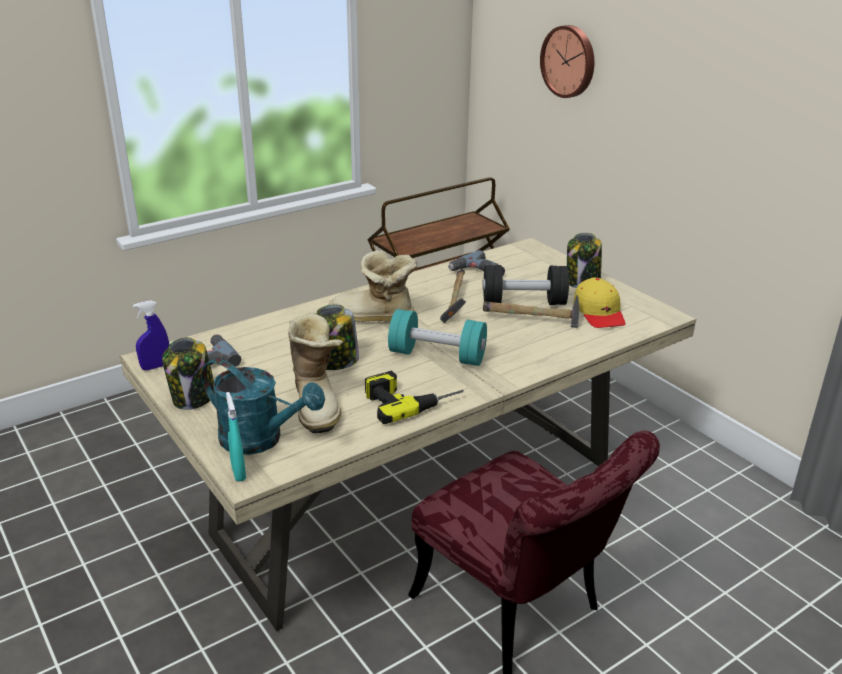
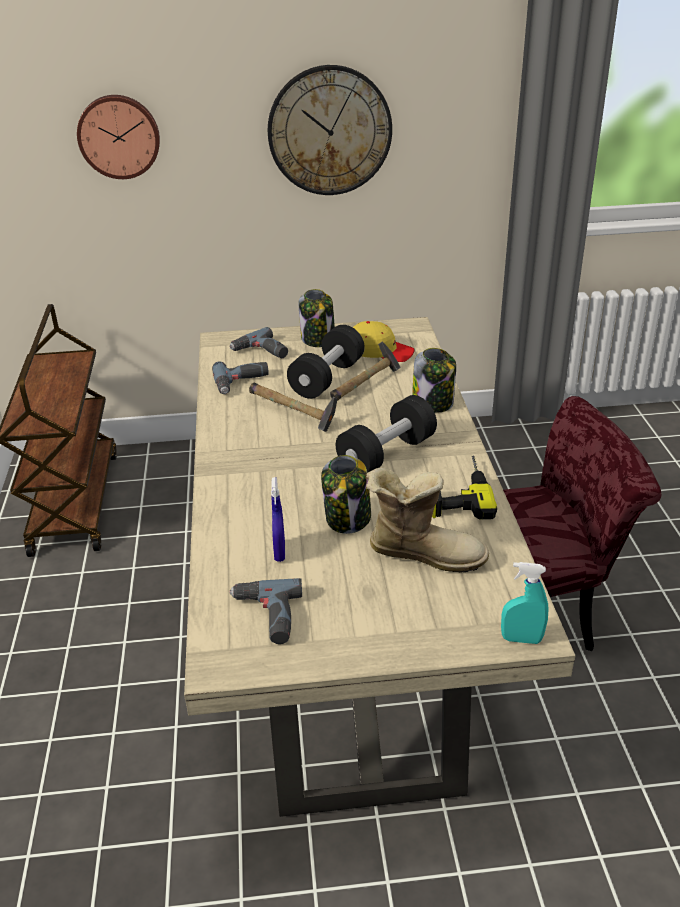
camera: 60 degrees left, 5 degrees up
blue spray bottle [133,300,169,370] -> blue spray bottle moved to [271,477,285,562]
jar [162,337,215,410] -> jar moved to [412,348,456,413]
turquoise watering can [201,358,325,455] -> none
boot [329,250,417,322] -> none
turquoise dumbbell [388,309,487,366] -> black dumbbell [336,395,437,473]
none -> power drill [229,327,288,358]
none -> wall clock [268,65,392,195]

